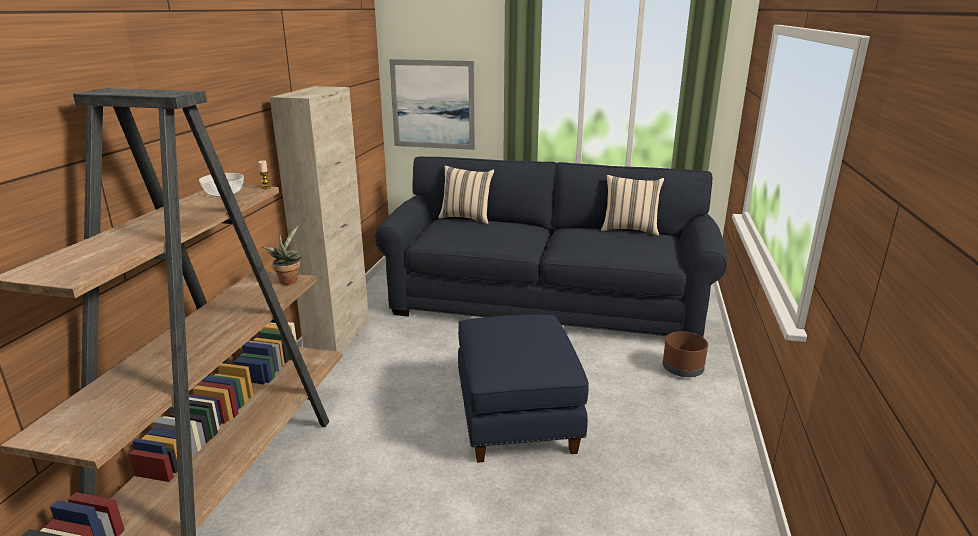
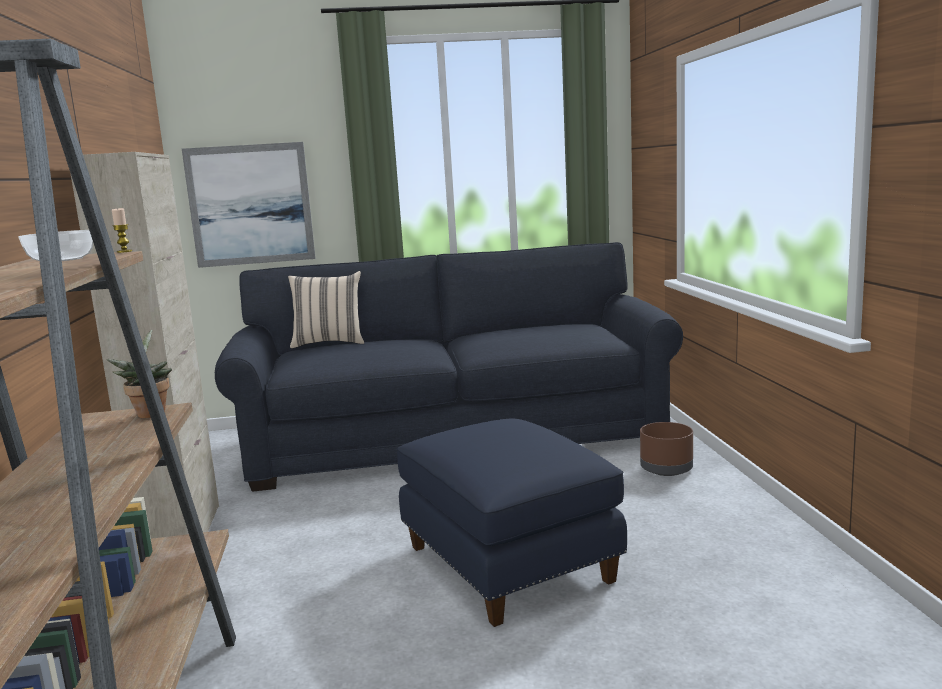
camera: 20 degrees left, 10 degrees down
beige pillow [601,175,664,236] -> none

